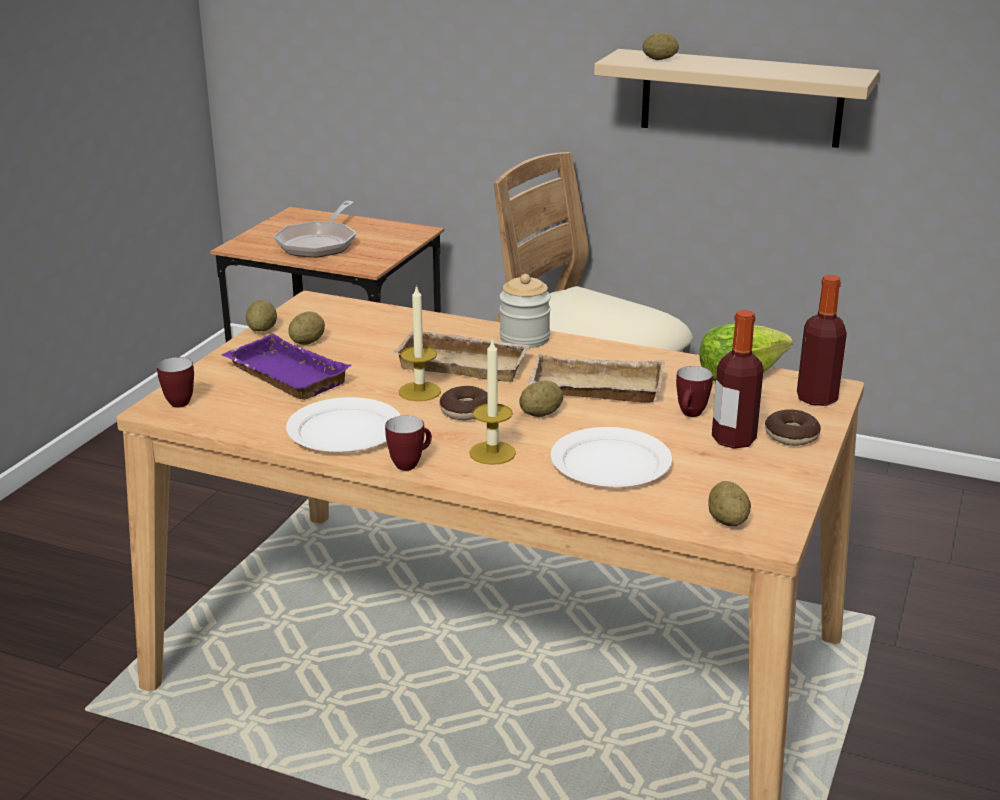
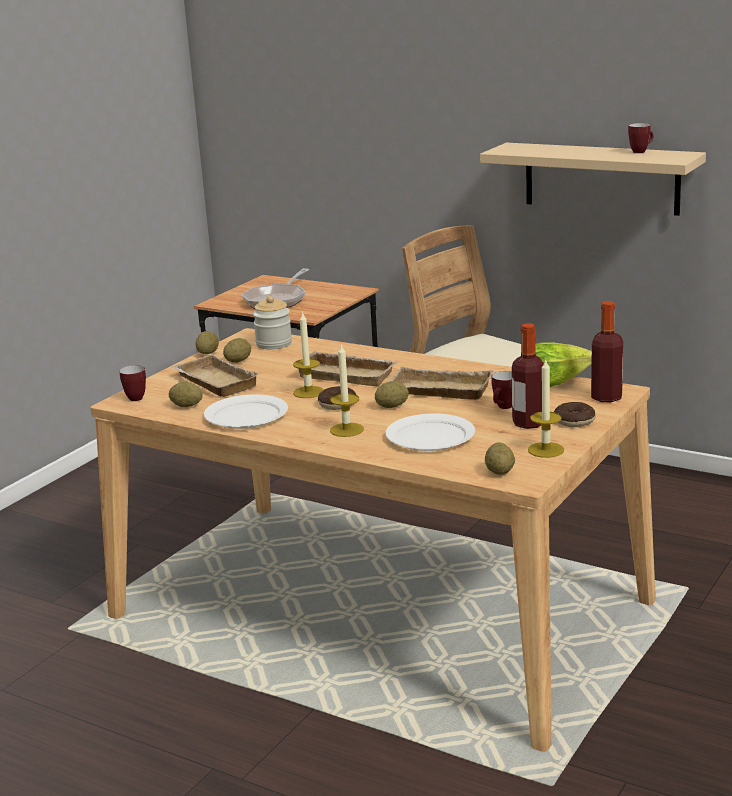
camera: 10 degrees right, 5 degrees down
purple tray [221,334,352,400] -> beige tray [171,354,261,397]
mug [385,416,432,471] -> mug moved to [628,123,653,153]
jar [499,274,551,348] -> jar moved to [253,296,292,349]
potato [643,33,679,60] -> potato moved to [169,382,203,407]
none -> candle [528,359,564,458]

